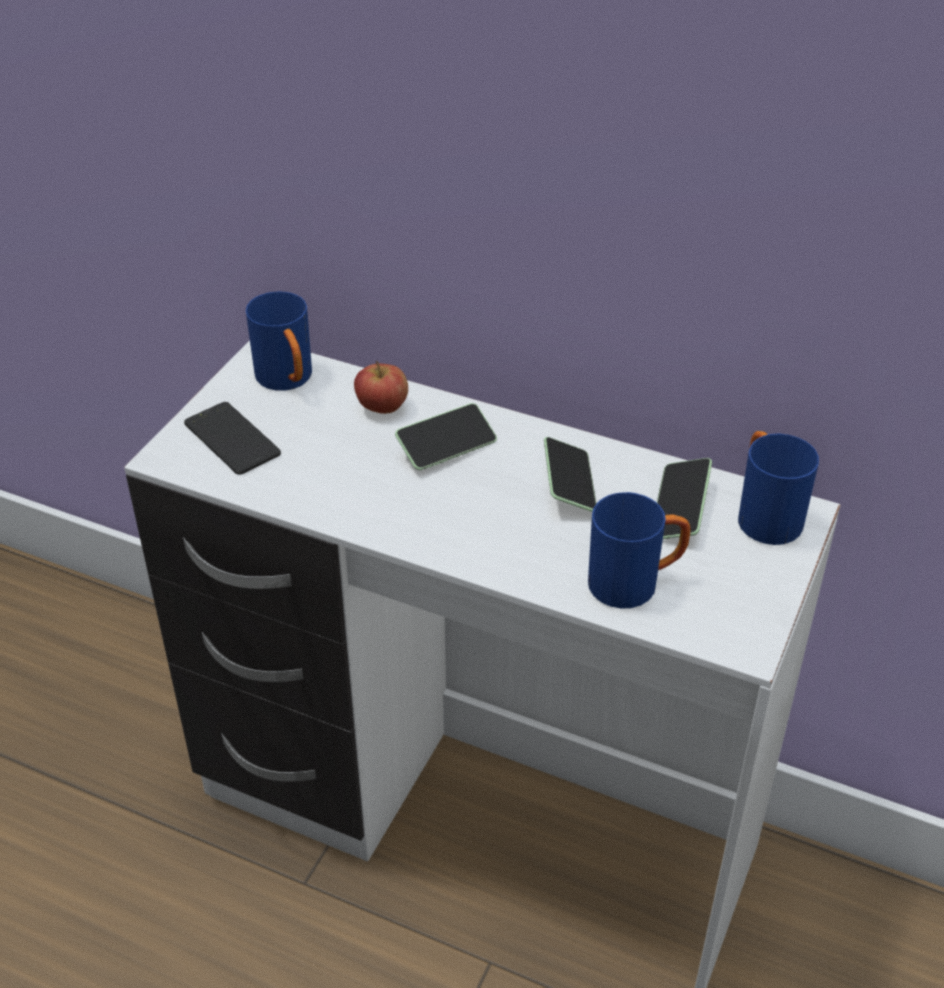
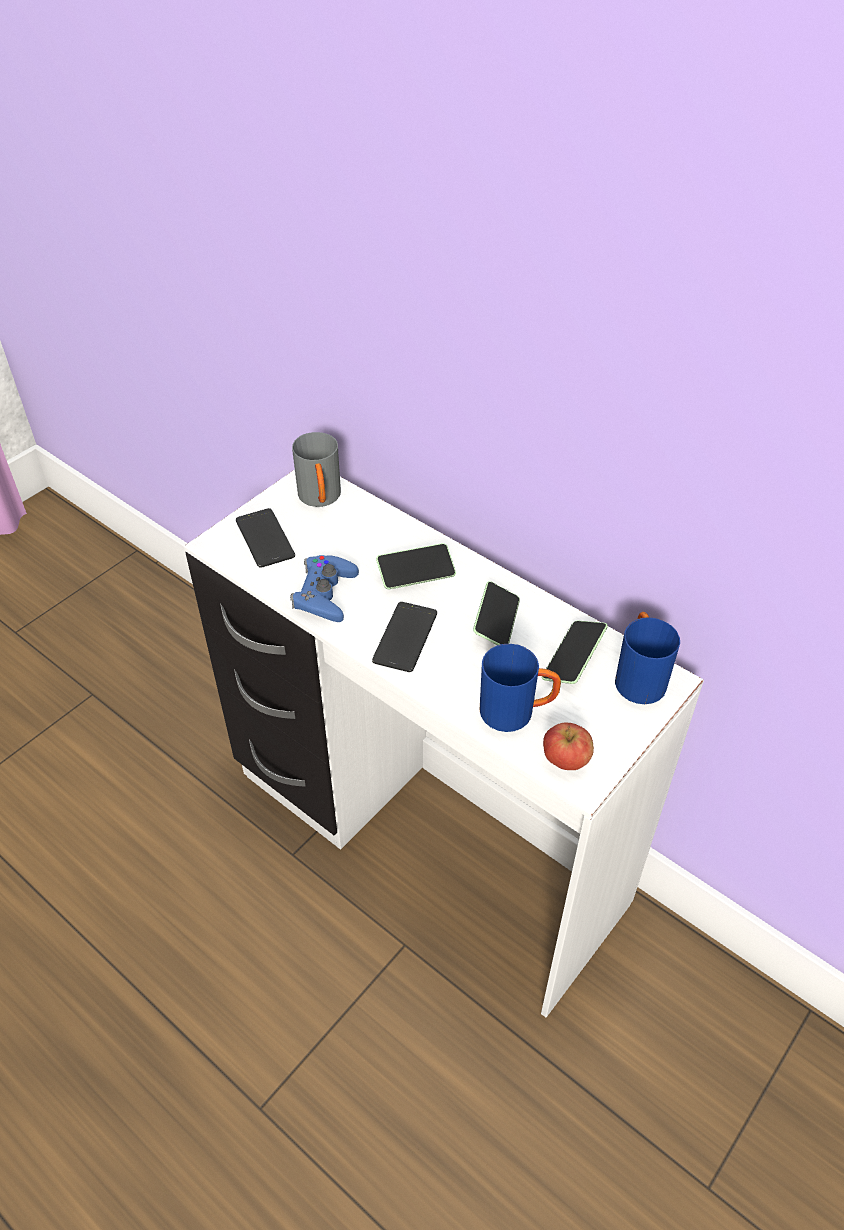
camera: 15 degrees right, 5 degrees up
blue mug [246,292,312,391] -> grey mug [292,432,341,507]
apple [354,361,408,414] -> apple moved to [543,723,594,770]
none -> blue game controller [290,555,359,622]
none -> phone [372,602,437,672]

